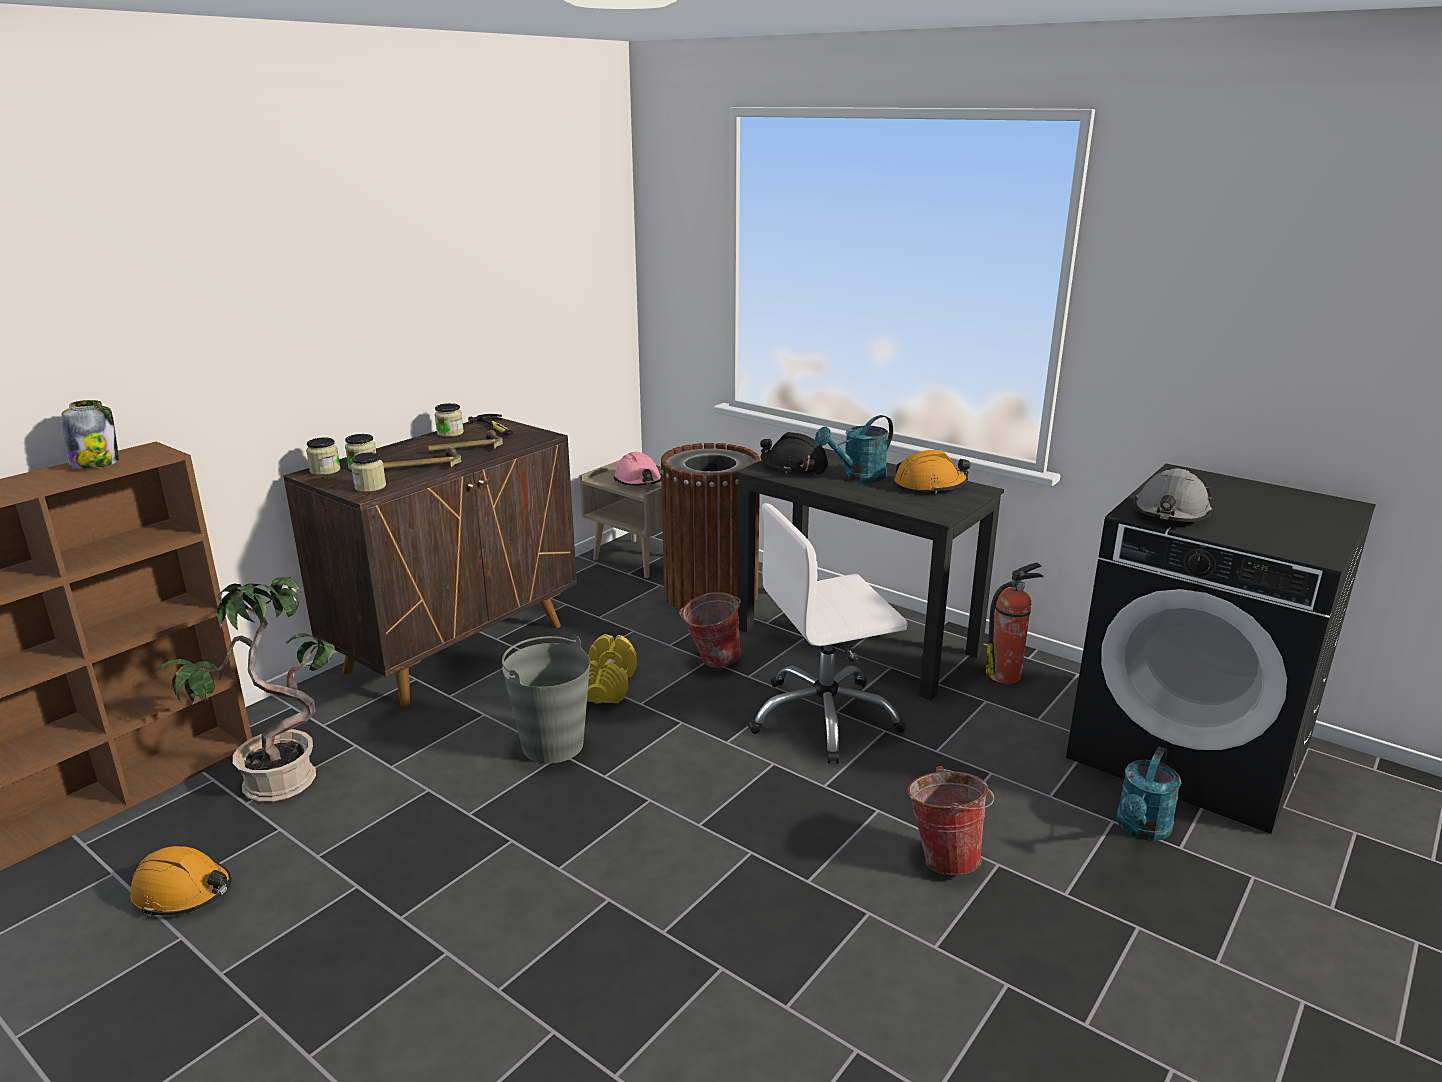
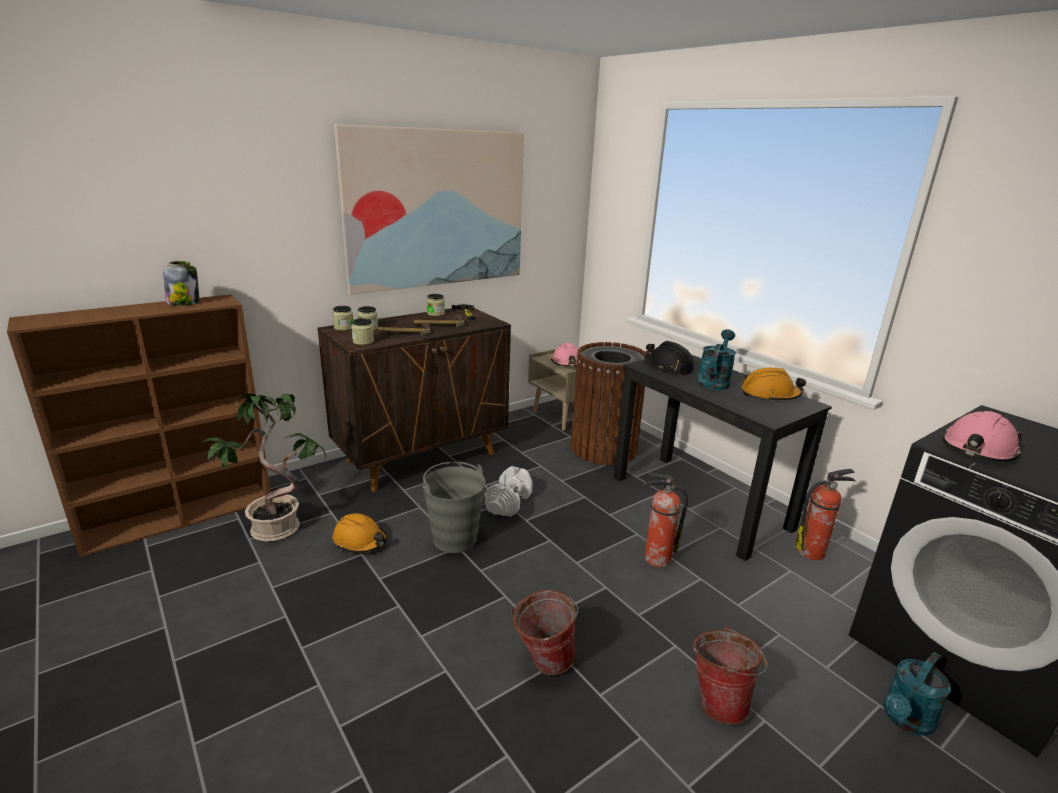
camera: 15 degrees right, 0 degrees up
orange hard hat [130,846,232,917] -> orange hard hat moved to [332,513,387,553]
yellow dumbbell [587,634,637,704] -> white dumbbell [485,466,533,517]
bucket [679,592,741,668] -> bucket moved to [512,590,578,675]
white office chair [748,503,907,764] -> fire extinguisher [643,473,688,567]
turquoise watering can [815,415,893,483] -> turquoise watering can turned 135 degrees clockwise [697,329,736,390]
grey hard hat [1134,468,1212,522] -> pink hard hat [942,411,1022,462]
none -> picture [334,124,524,295]

